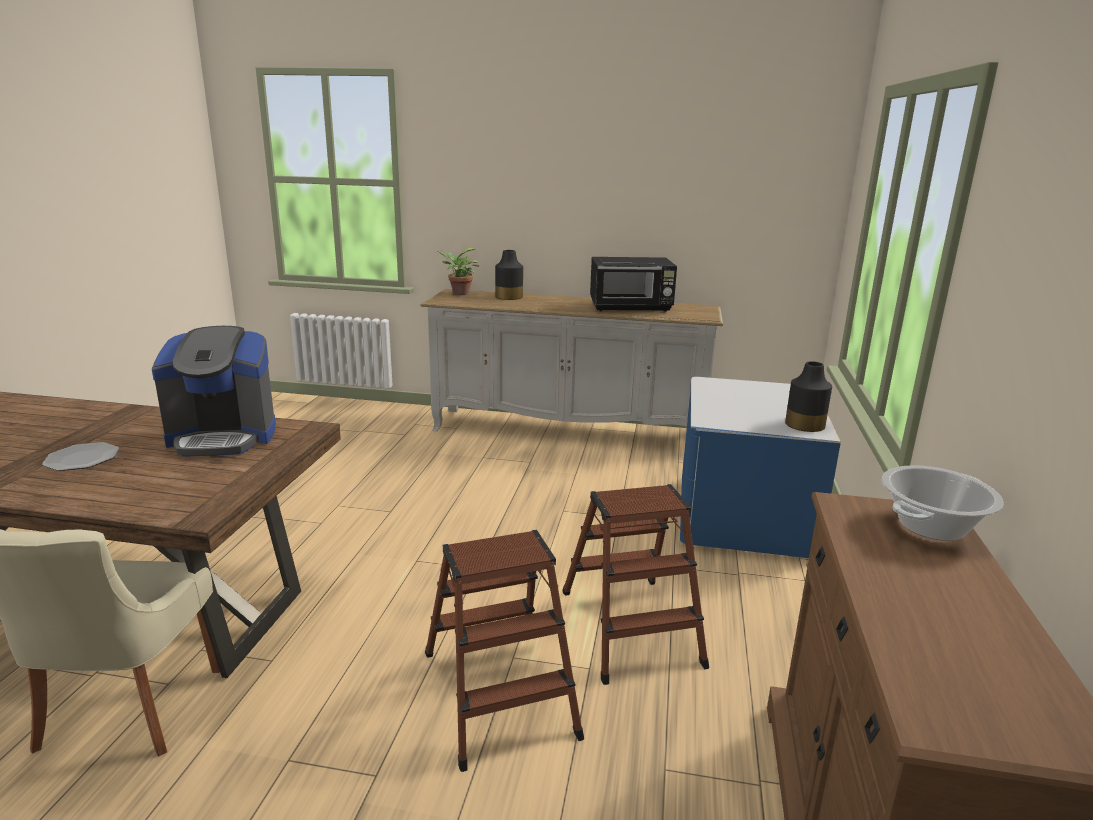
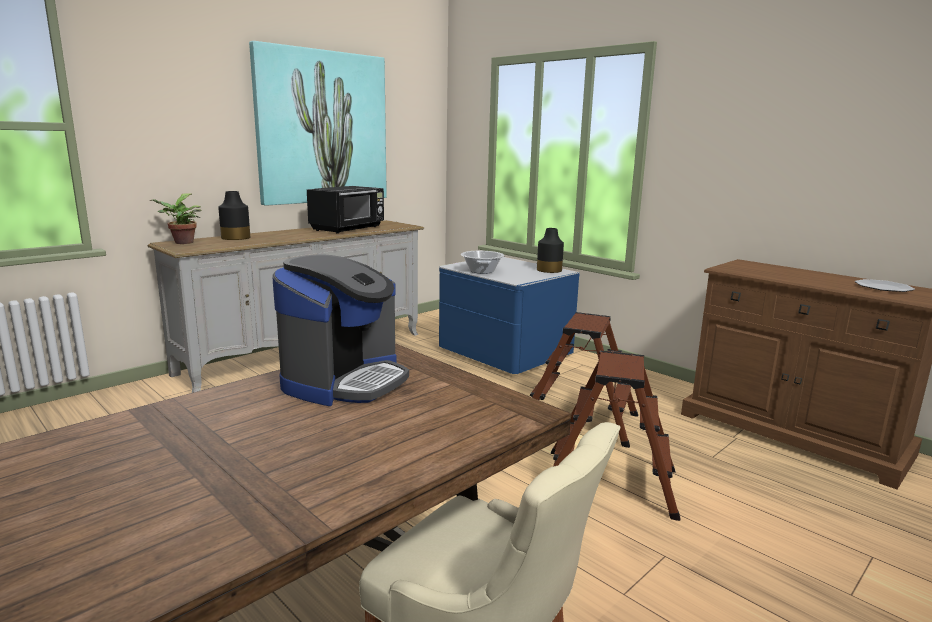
camera: 55 degrees left, 5 degrees down
plate [42,442,119,471] -> plate moved to [855,279,915,292]
cooking pot [882,465,1004,541] -> cooking pot moved to [461,251,504,274]
none -> picture [249,41,387,206]

